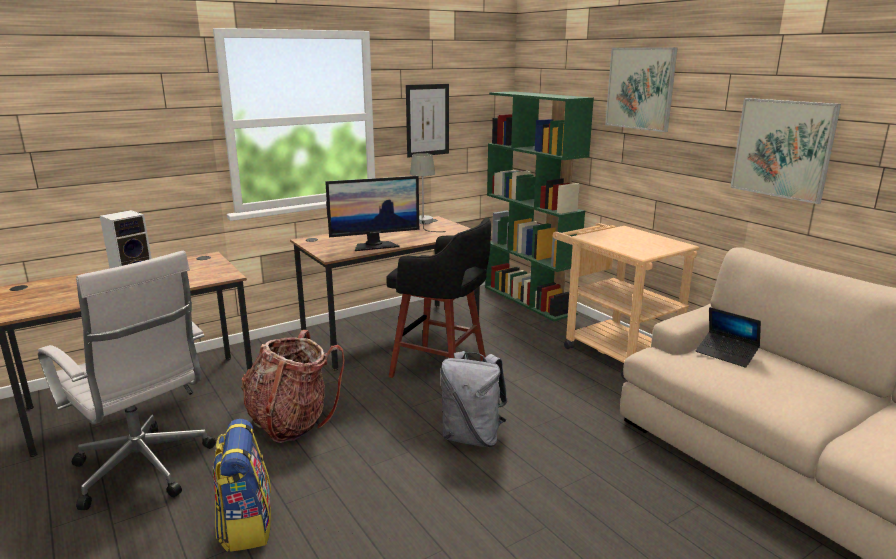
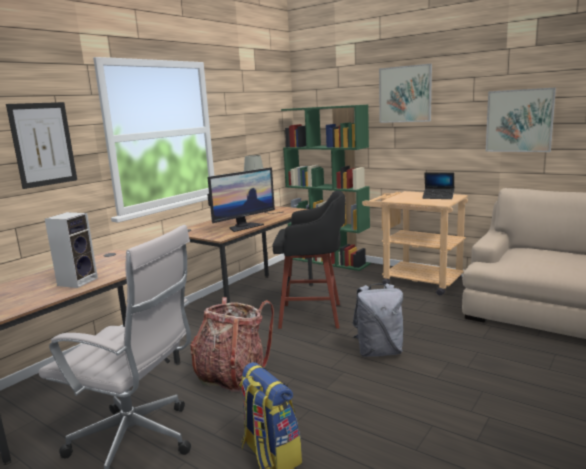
camera: 20 degrees left, 5 degrees down
picture [406,84,449,158] -> picture moved to [6,102,77,189]
laptop [696,307,761,368] -> laptop moved to [422,172,454,199]

